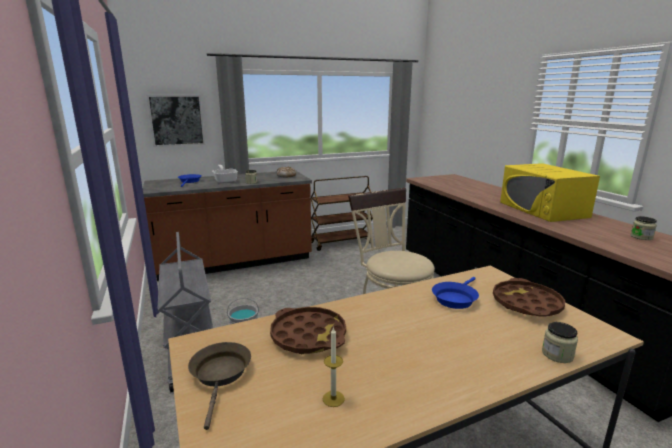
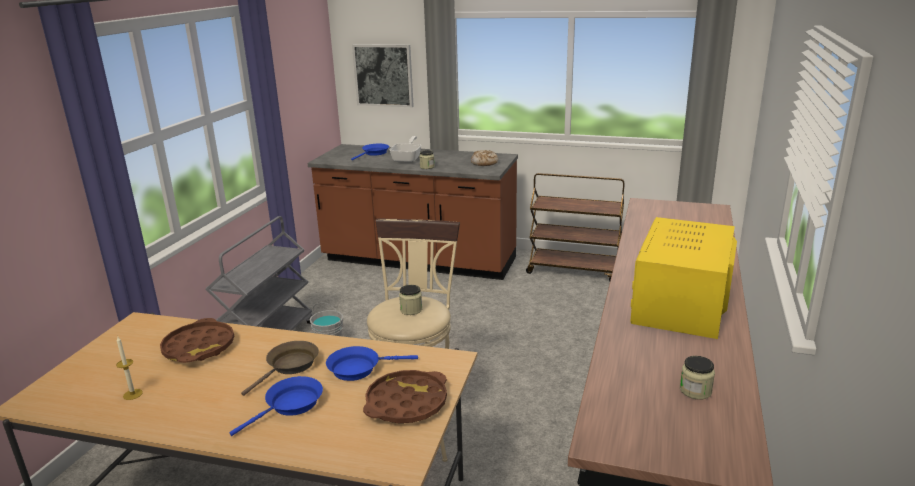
camera: 40 degrees right, 5 degrees up
brown frying pan [188,342,251,430] -> brown frying pan moved to [241,341,319,396]
jar [542,322,578,363] -> jar moved to [399,285,422,315]
none -> blue frying pan [229,376,323,436]

